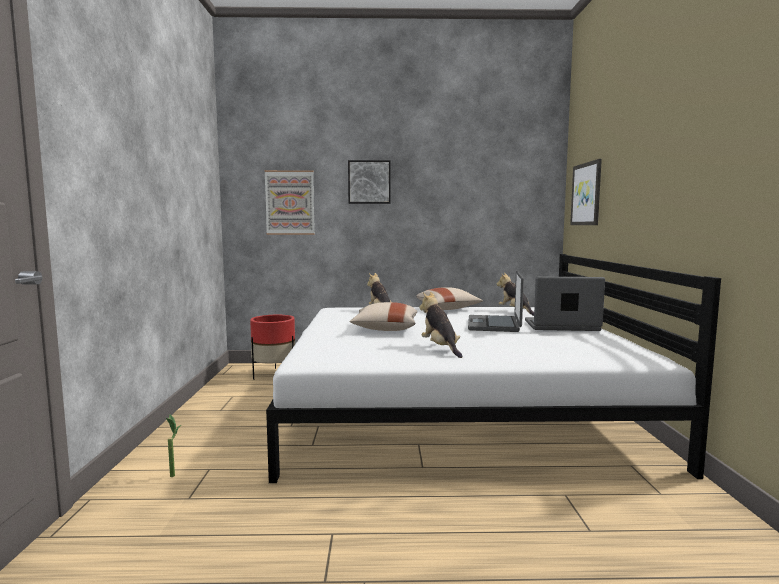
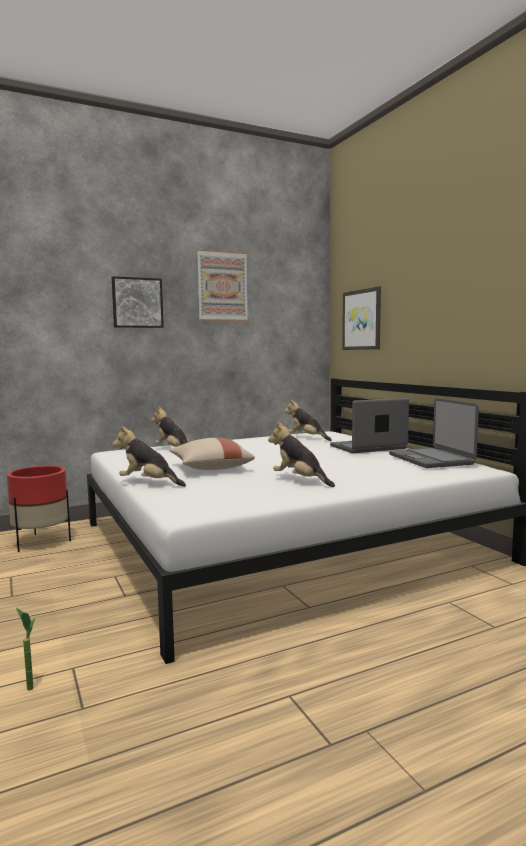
camera: 25 degrees left, 0 degrees up
picture [264,170,315,235] -> picture moved to [197,249,248,321]
beige pillow [416,287,483,310] -> none
laptop [468,271,524,332] -> laptop moved to [389,398,479,468]
none -> plush toy [112,426,186,487]

